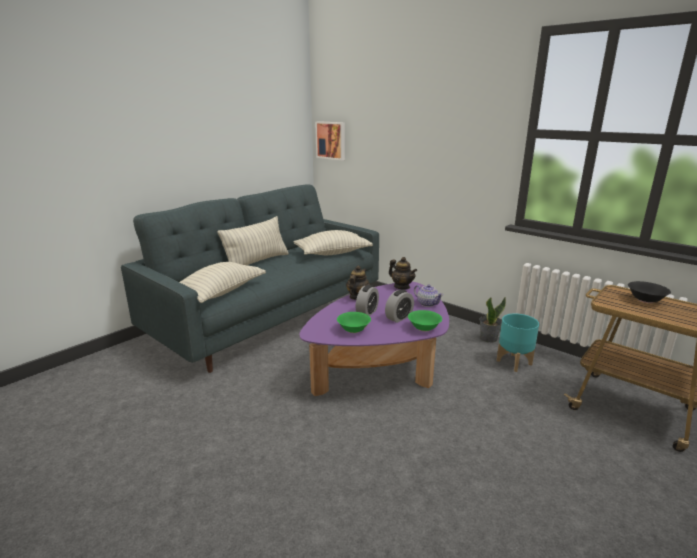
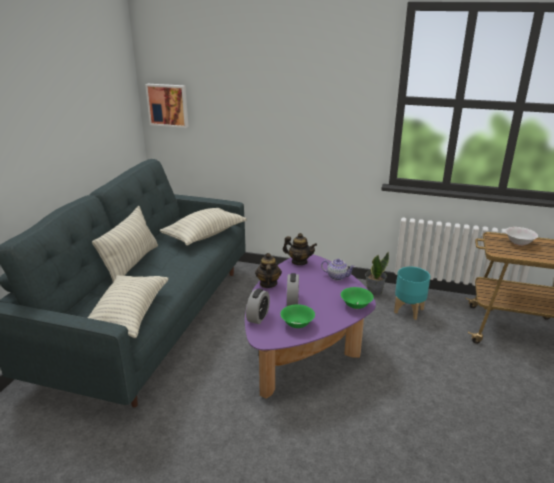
camera: 25 degrees left, 5 degrees up
alarm clock [385,289,414,323] -> alarm clock moved to [246,288,270,324]
black bowl [628,281,671,303] -> white bowl [505,227,538,246]

